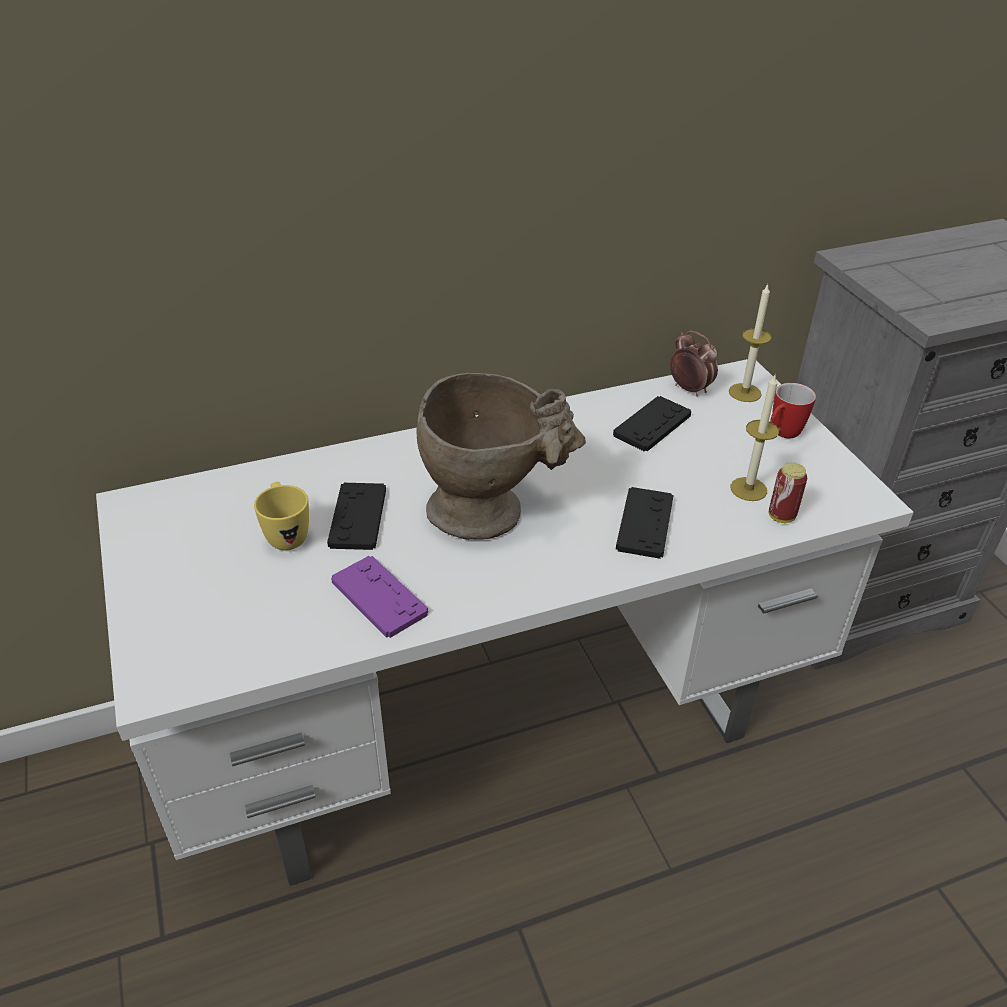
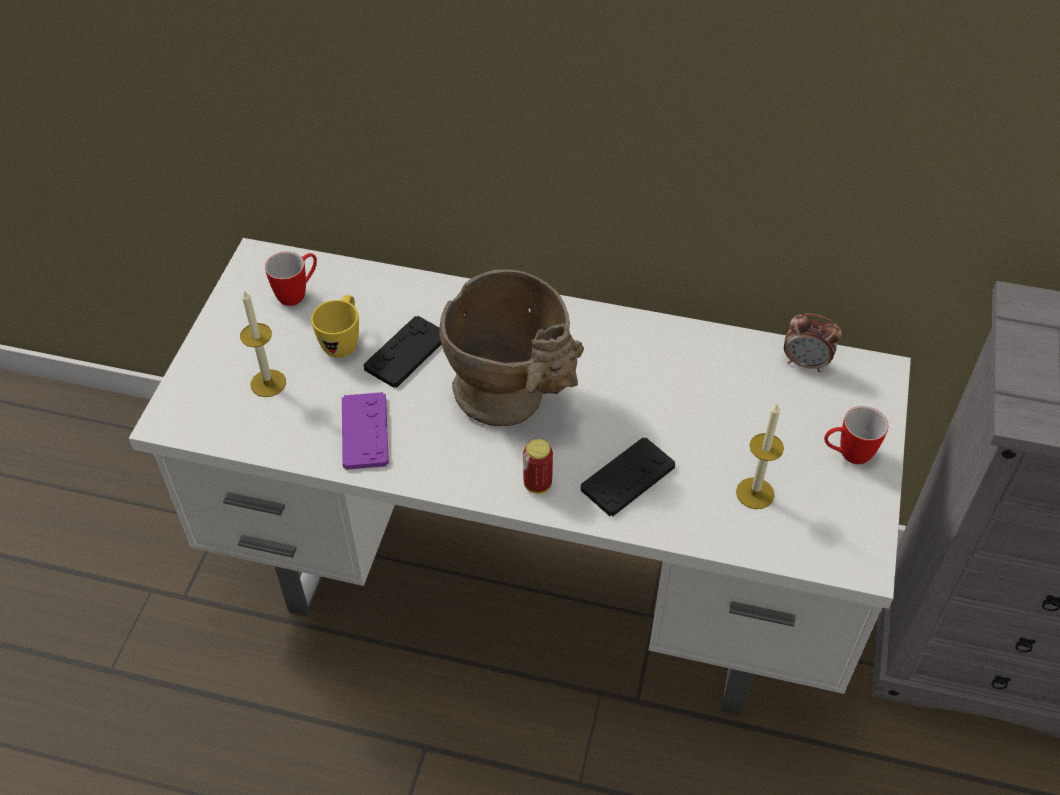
camera: 35 degrees right, 10 degrees up
black game controller [613,396,691,452] -> none
alarm clock [670,330,718,396] -> alarm clock turned 120 degrees clockwise [784,313,842,372]
candle [729,284,772,402] -> candle moved to [240,290,286,397]
can [769,462,807,523] -> can moved to [523,439,553,494]
none -> mug [265,252,317,306]

